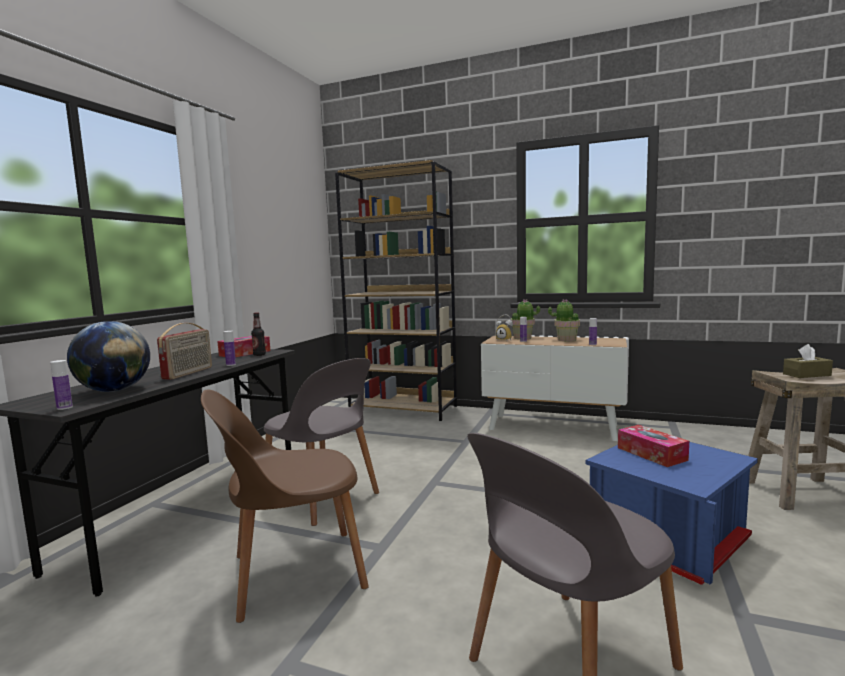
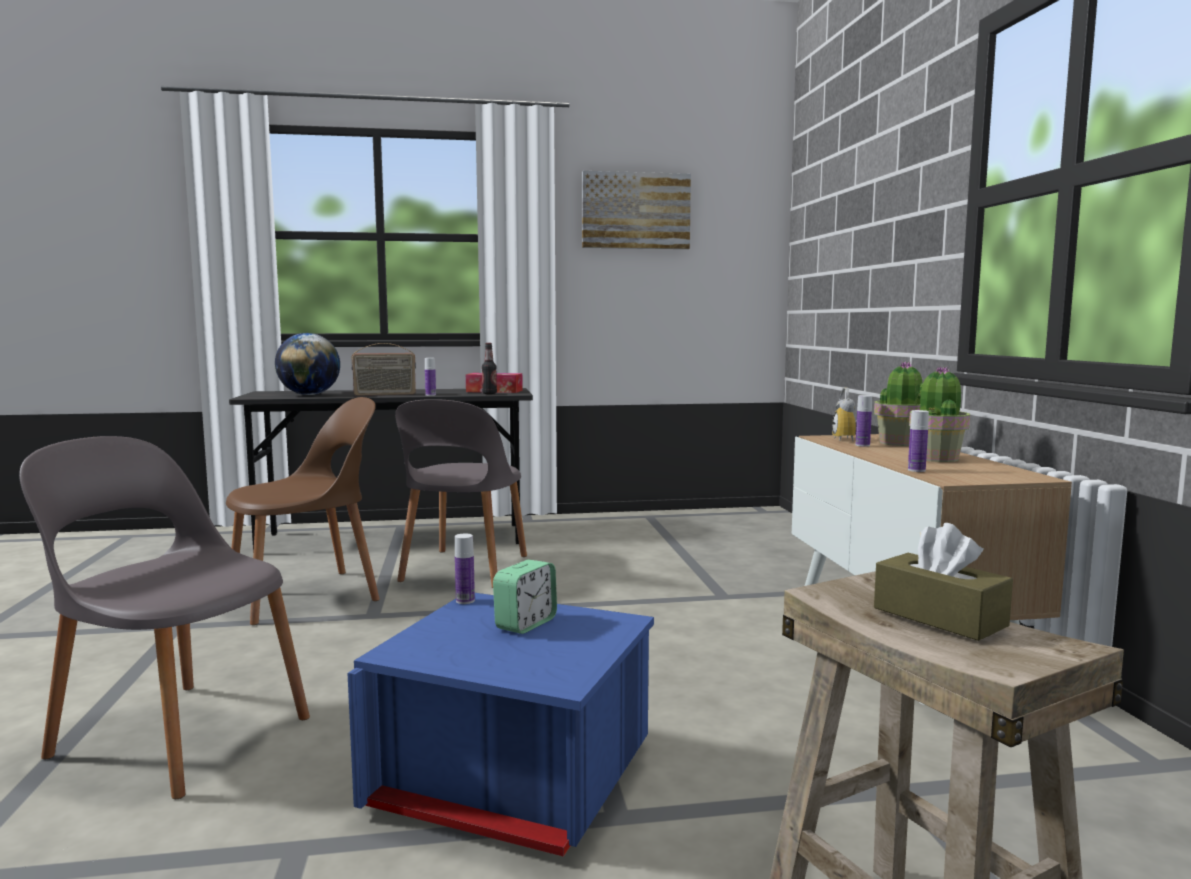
camera: 60 degrees right, 0 degrees up
bottle [50,360,73,410] -> bottle moved to [455,533,475,604]
brown chair [201,390,369,623] -> brown chair turned 105 degrees clockwise [226,397,380,625]
brown bookcase [335,160,457,421] -> none
tissue box [618,425,689,467] -> alarm clock [493,560,557,634]
none -> picture [582,171,691,249]

